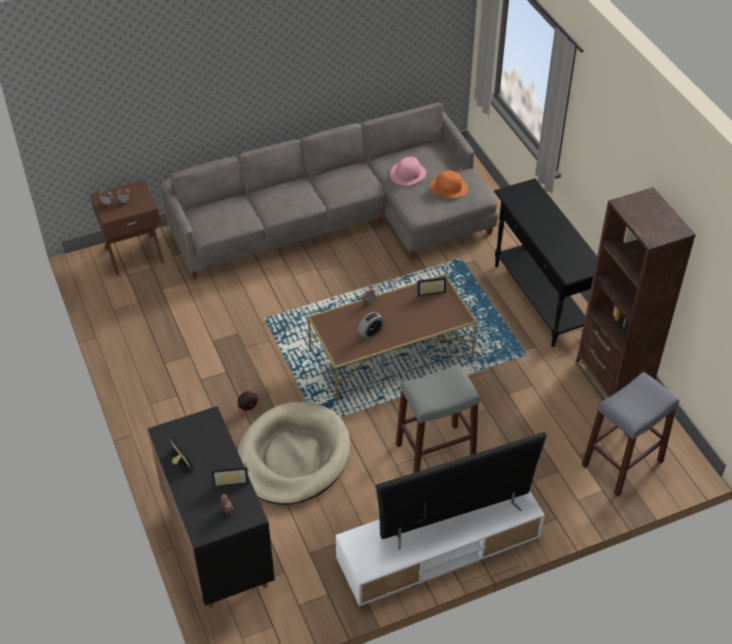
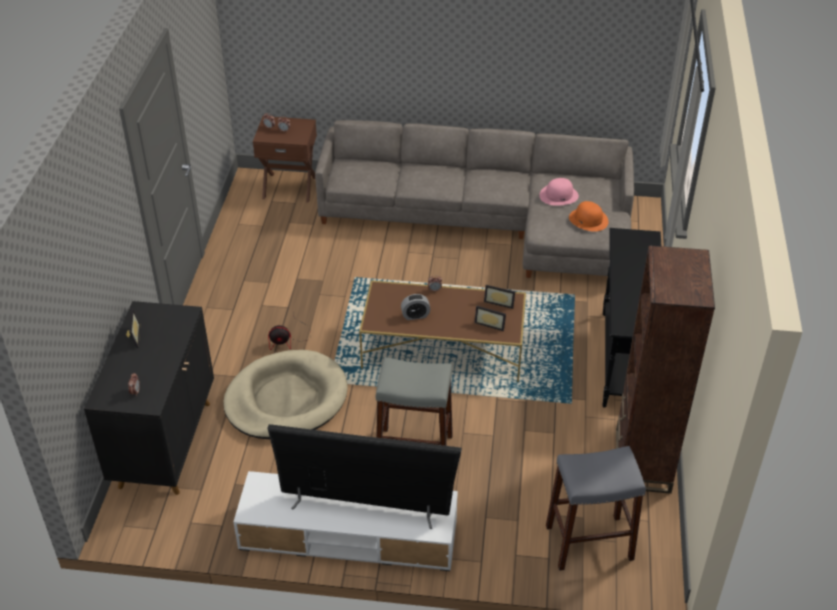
camera: 30 degrees right, 5 degrees down
picture frame [211,466,249,488] -> picture frame moved to [474,306,506,331]

